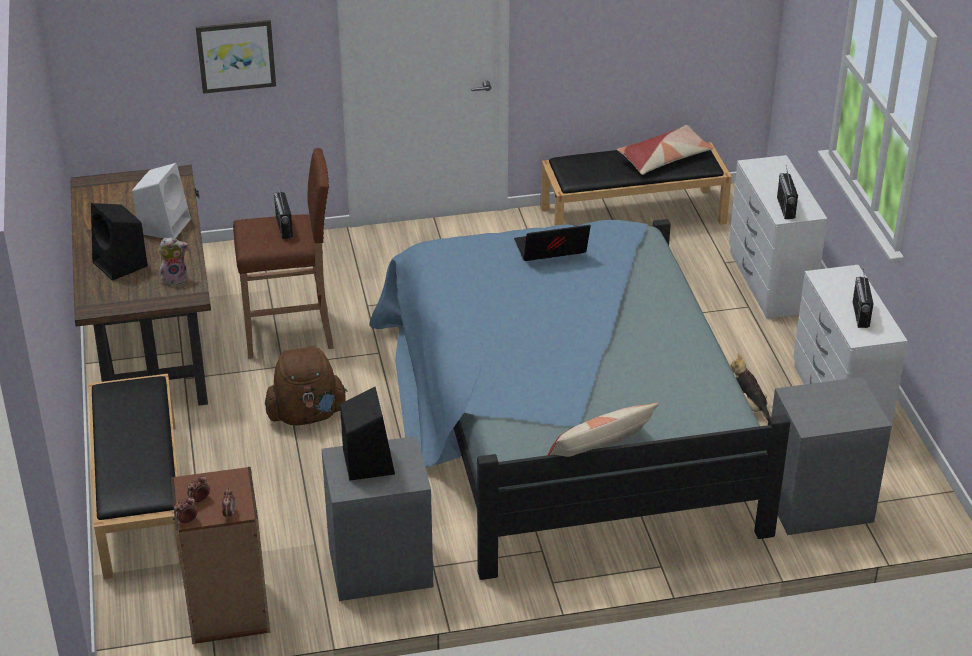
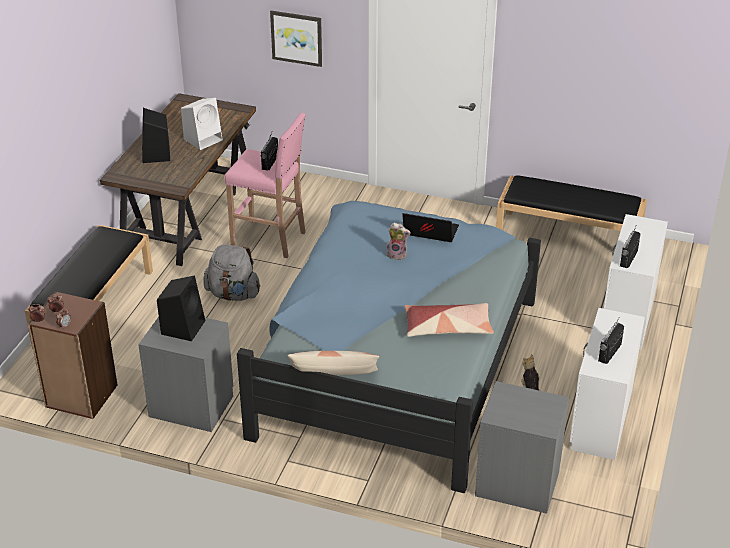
camera: 30 degrees right, 0 degrees up
plush toy [159,237,188,286] -> plush toy moved to [386,222,411,260]
brown stool [233,148,334,359] -> pink stool [224,113,306,258]
brown backpack [265,346,348,425] -> grey backpack [203,244,260,301]
pillow [617,125,713,175] -> pillow moved to [404,303,494,337]

